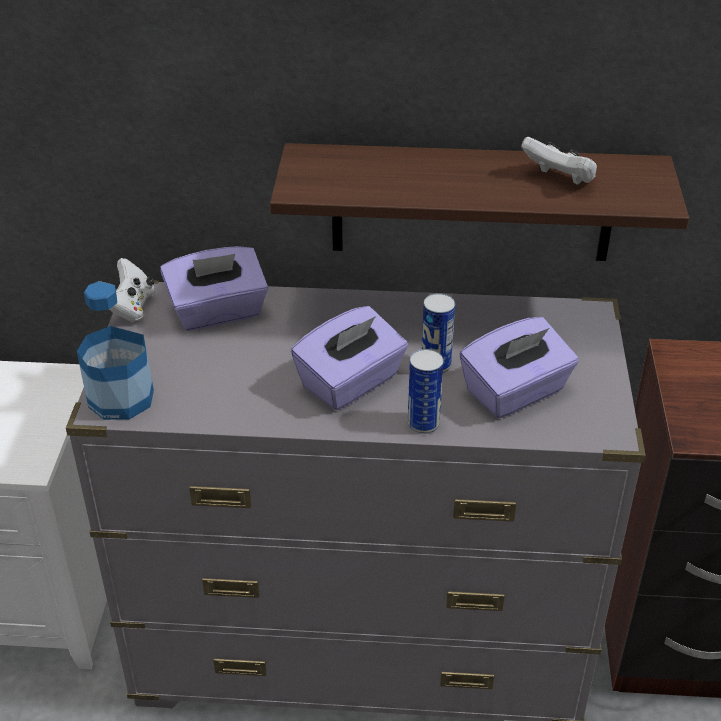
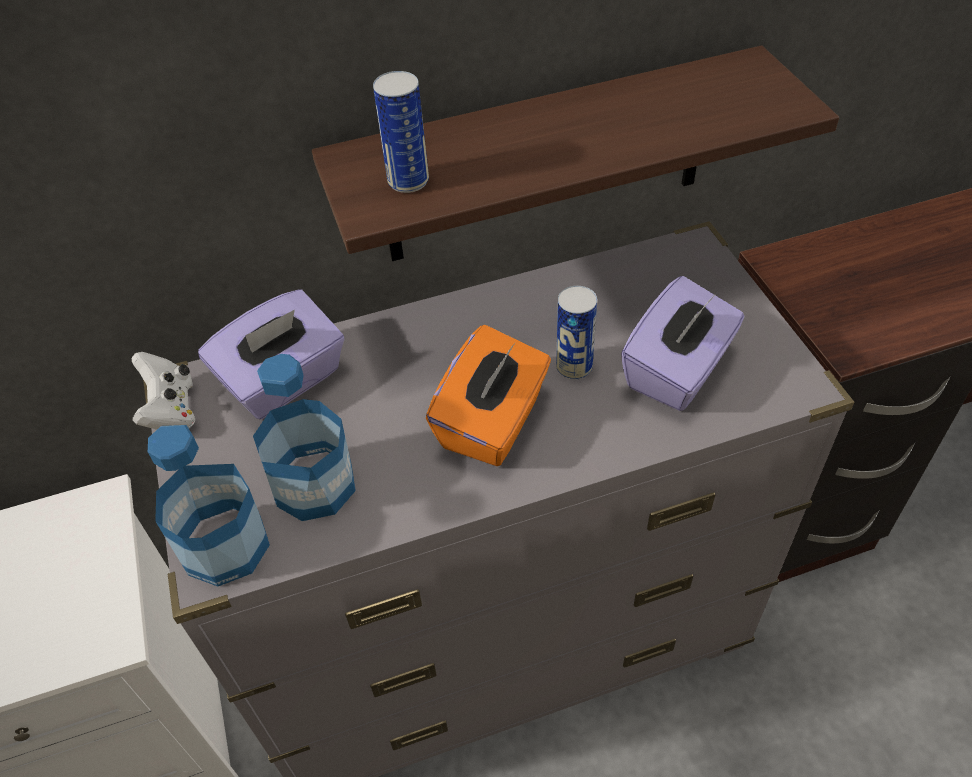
camera: 20 degrees left, 10 degrees up
purple tissue box [291,306,408,410] -> orange tissue box [426,325,551,466]
can [408,349,444,434] -> can moved to [373,71,429,193]
white game controller [521,137,597,185] -> none
none -> bottle [253,354,356,521]

